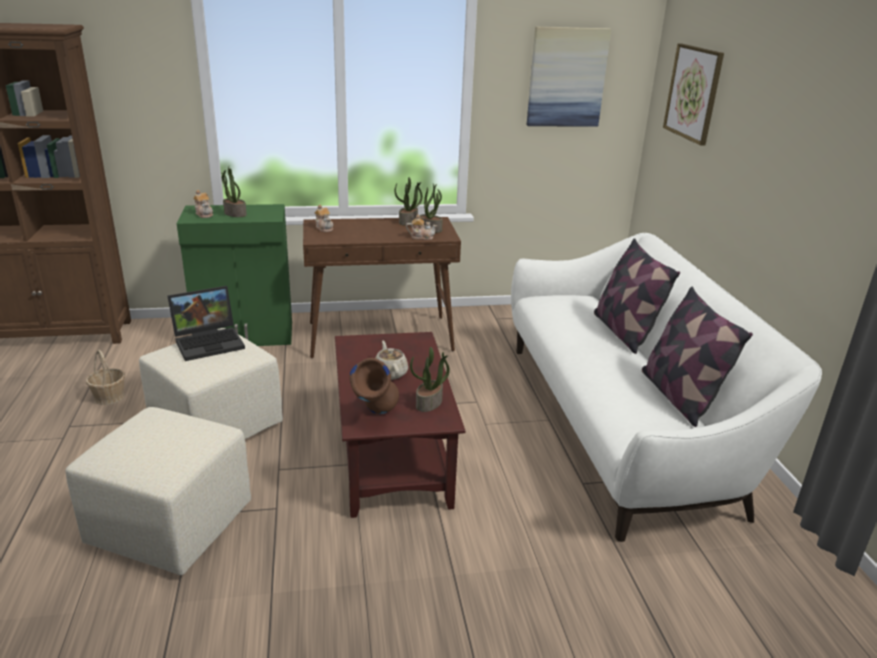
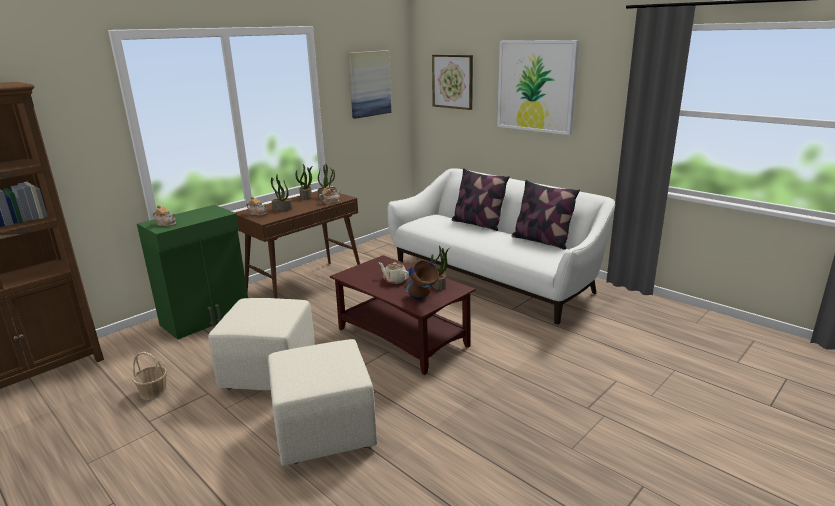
camera: 35 degrees left, 5 degrees down
laptop [167,286,245,361] -> none
potted plant [221,167,247,217] -> potted plant moved to [271,174,293,211]
none -> picture [497,40,579,135]

